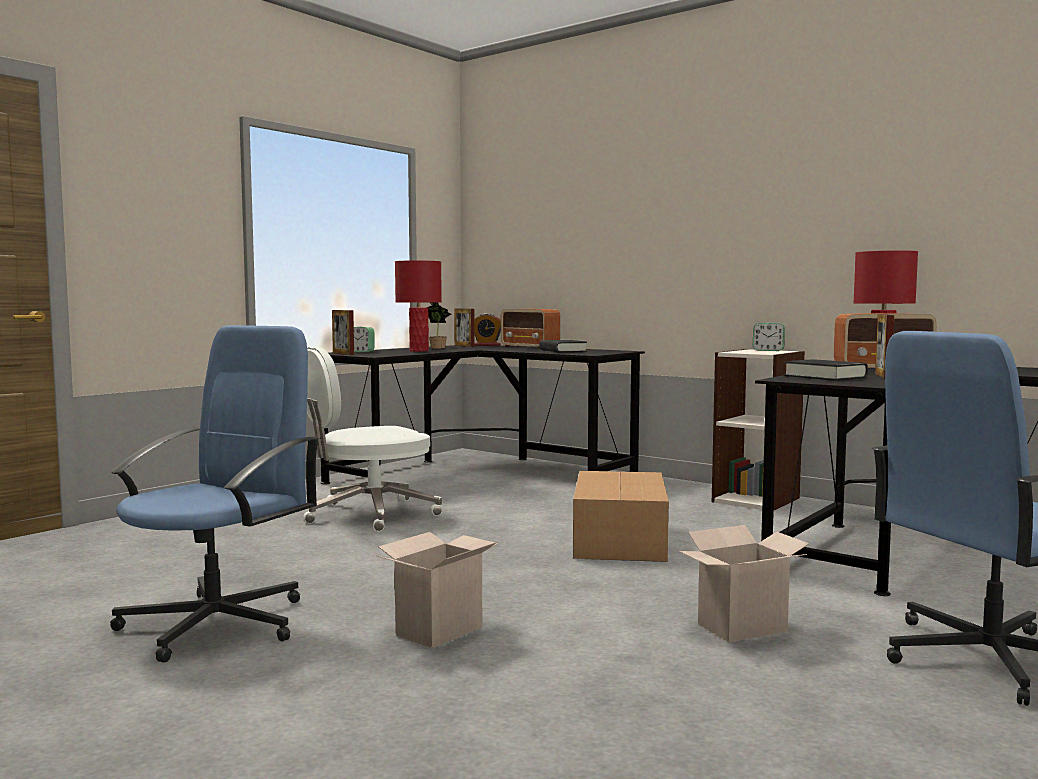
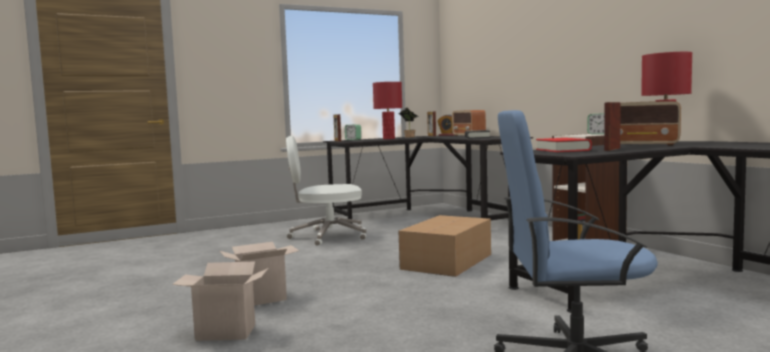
camera: 25 degrees right, 0 degrees up
blue office chair [110,325,320,663] -> none
cardboard box [678,525,809,643] -> cardboard box moved to [172,262,269,341]
black book [784,359,868,381] -> red book [536,138,592,152]

